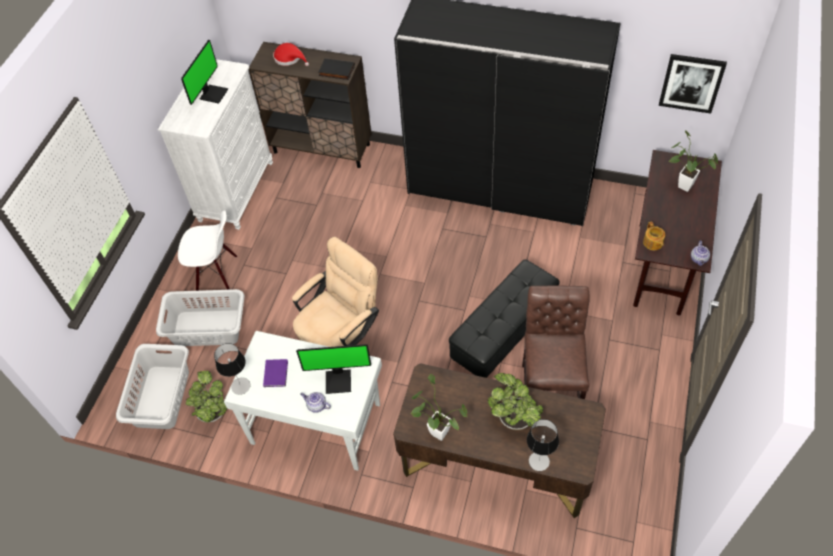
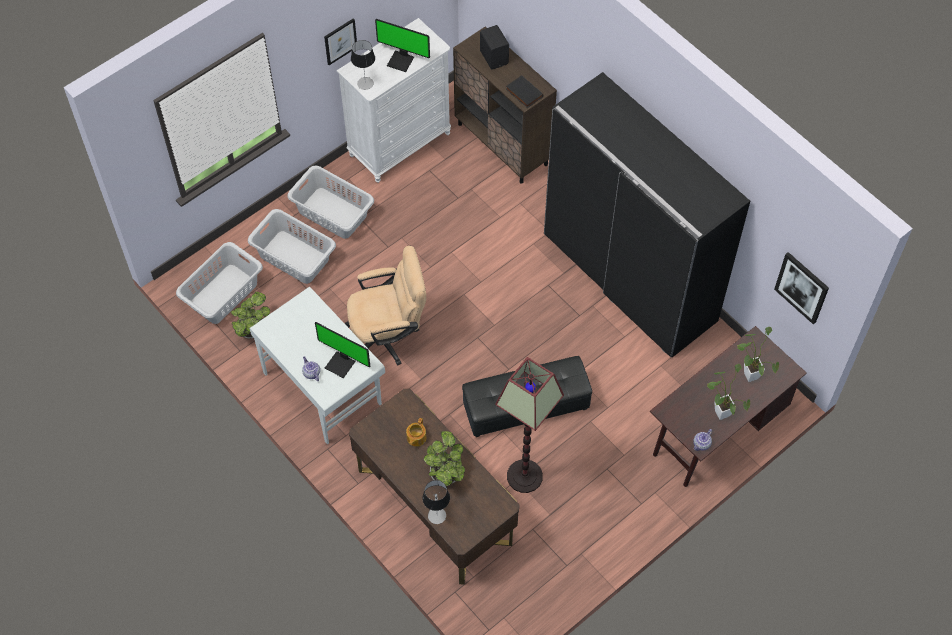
camera: 30 degrees right, 5 degrees up
white chair [178,210,237,291] -> grey laundry basket [288,166,374,239]
monitor [181,40,228,105] -> monitor turned 60 degrees clockwise [375,19,430,72]
table lamp [214,343,250,395] -> table lamp moved to [351,40,375,90]
purple book [263,359,288,387] -> none
red hat [273,43,309,66] -> black speaker [480,25,509,70]
potted plant [410,374,468,441] -> potted plant moved to [707,364,750,420]
brown chair [522,285,590,399] -> floor lamp [495,357,564,493]
teapot [643,221,665,250] -> teapot moved to [406,418,426,447]
none -> picture [324,18,357,65]

